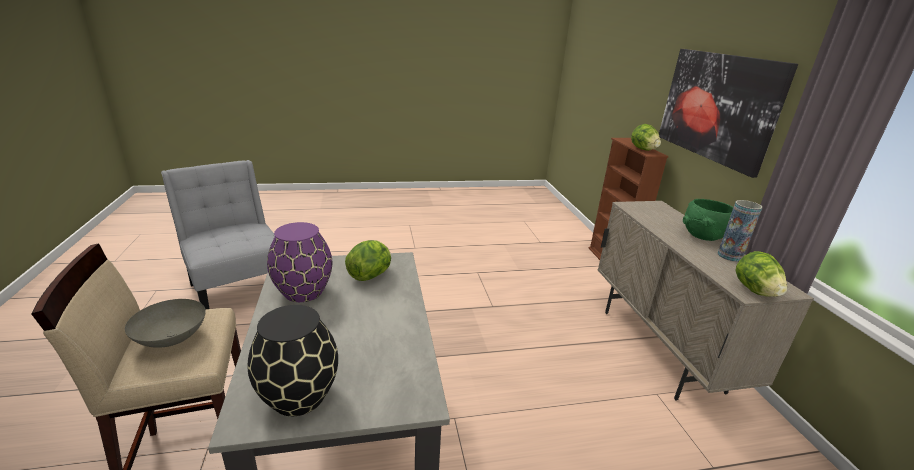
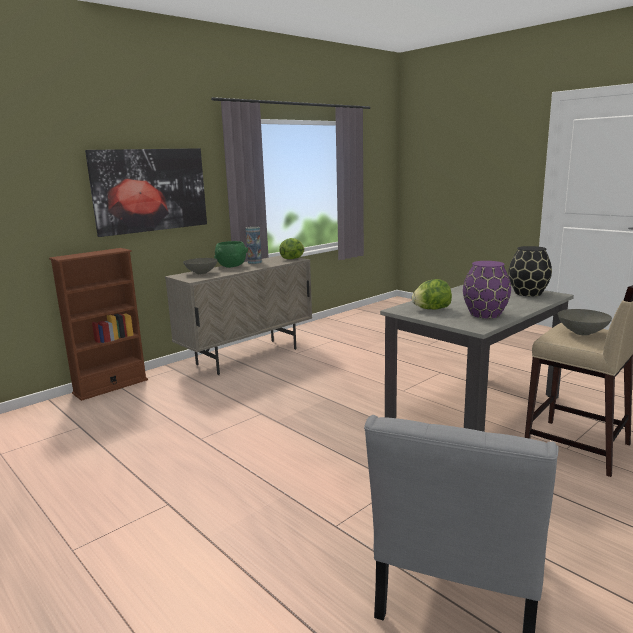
camera: 120 degrees left, 10 degrees down
lettuce [631,124,661,151] -> none
none -> grey bowl [183,258,218,274]

